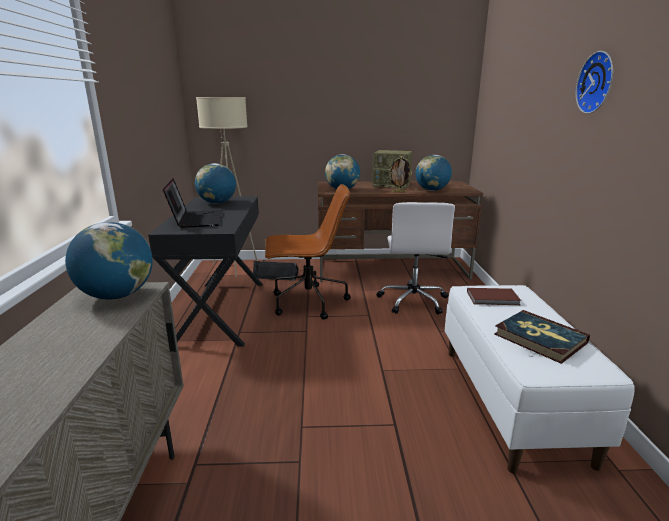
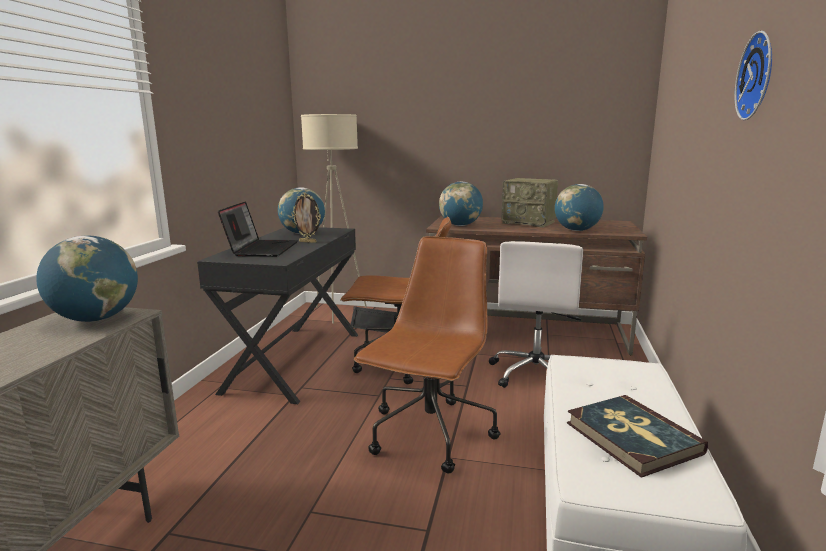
camera: 15 degrees right, 5 degrees down
picture frame [388,156,412,192] -> picture frame moved to [291,192,321,243]
brown book [467,288,521,305] -> none
none -> brown office chair [354,236,500,473]

